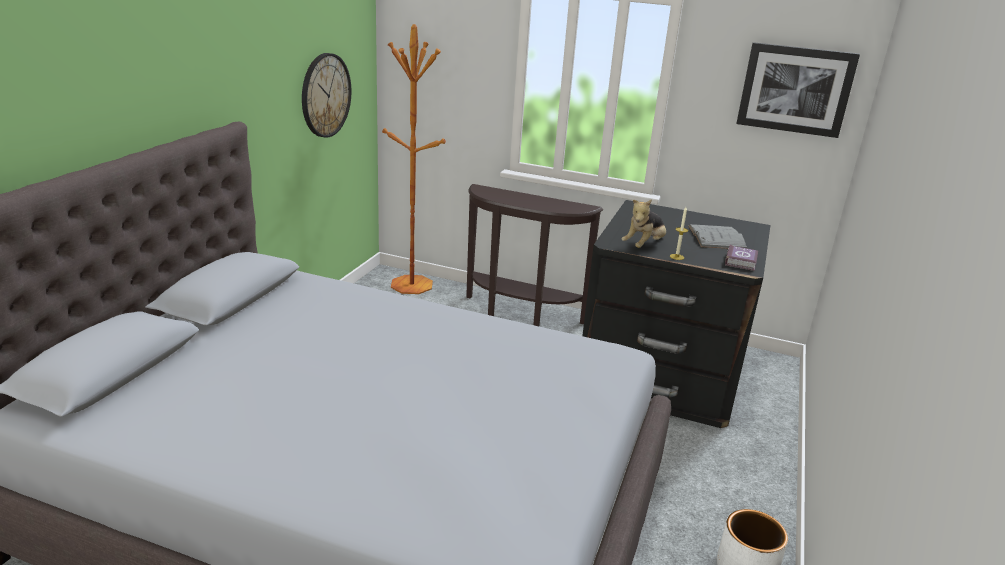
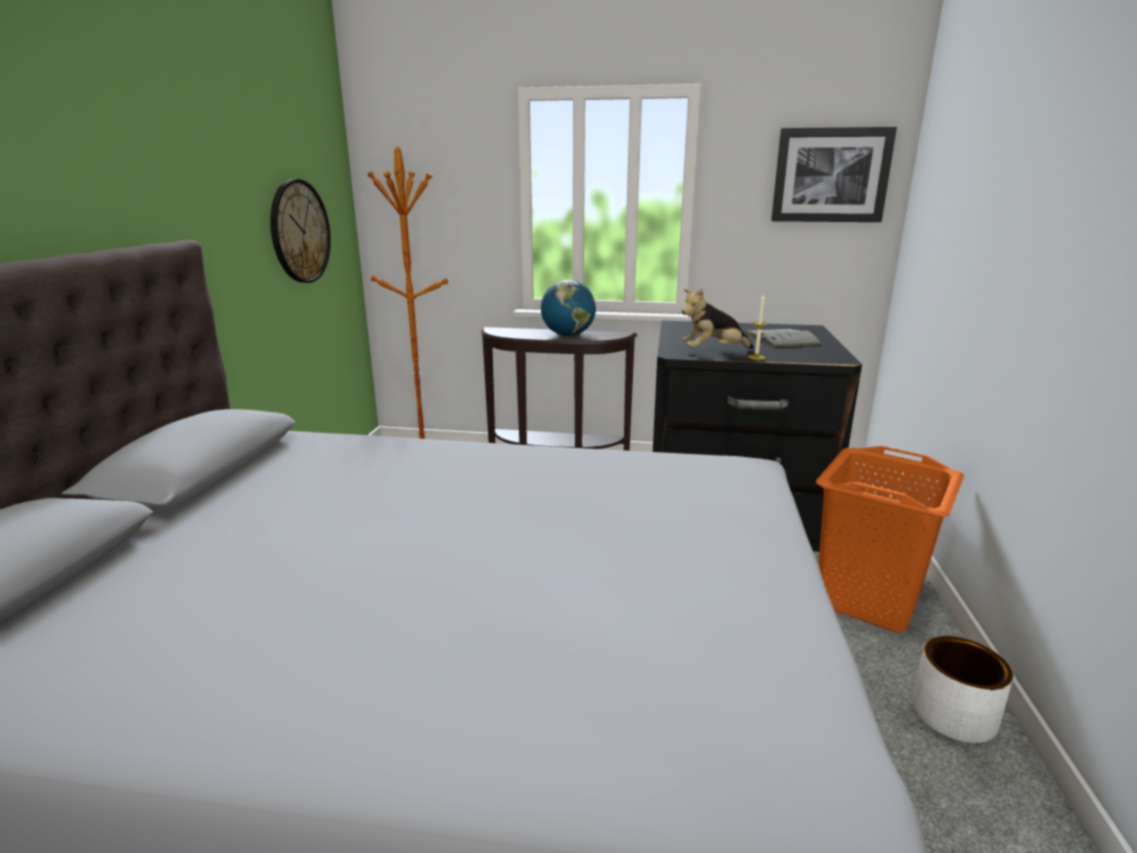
camera: 10 degrees left, 5 degrees down
plush toy [622,199,666,248] -> plush toy turned 45 degrees clockwise [682,288,754,349]
book [725,245,758,271] -> none
none -> globe [541,280,596,336]
none -> orange laundry basket [816,446,964,633]

